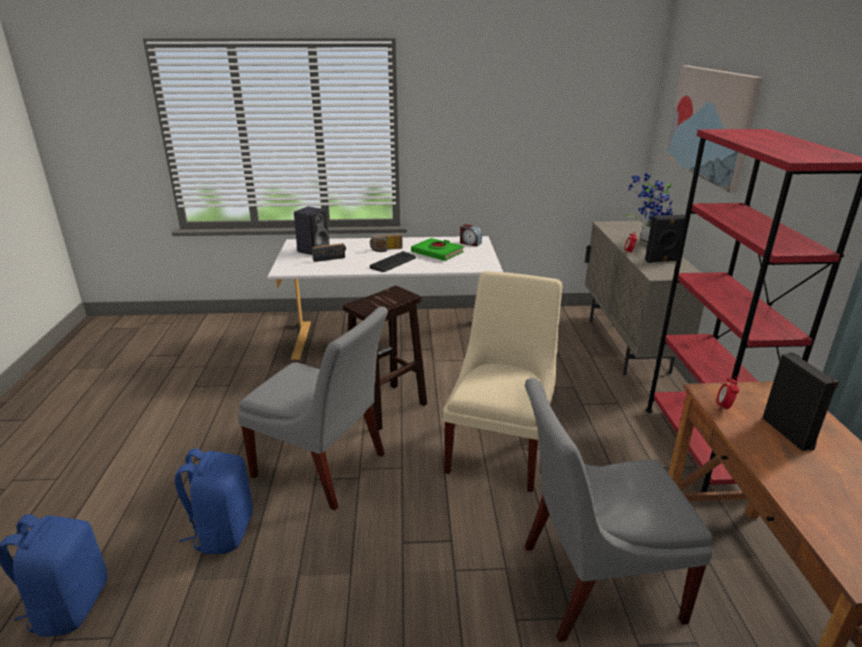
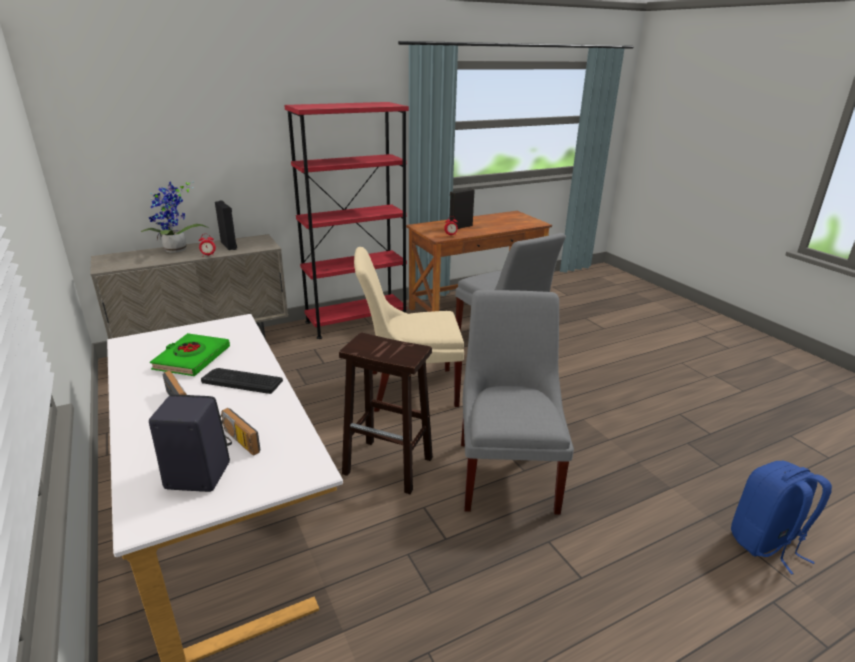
camera: 115 degrees left, 0 degrees up
blue backpack [175,448,253,554] -> none
alarm clock [460,224,482,247] -> none
picture [665,66,763,193] -> none

